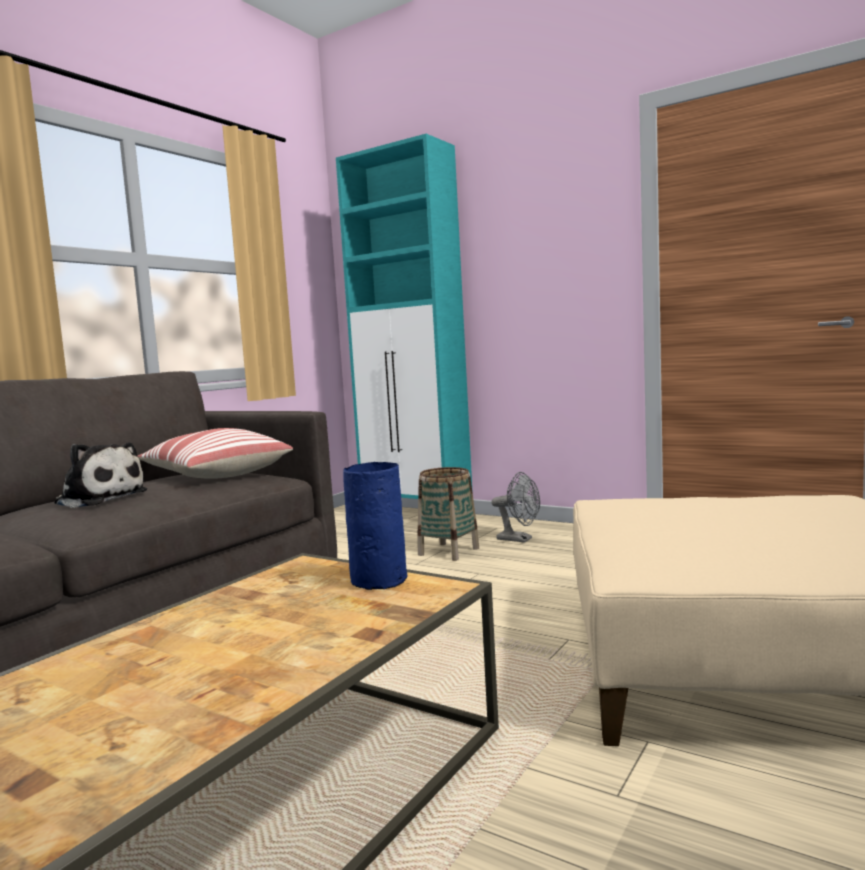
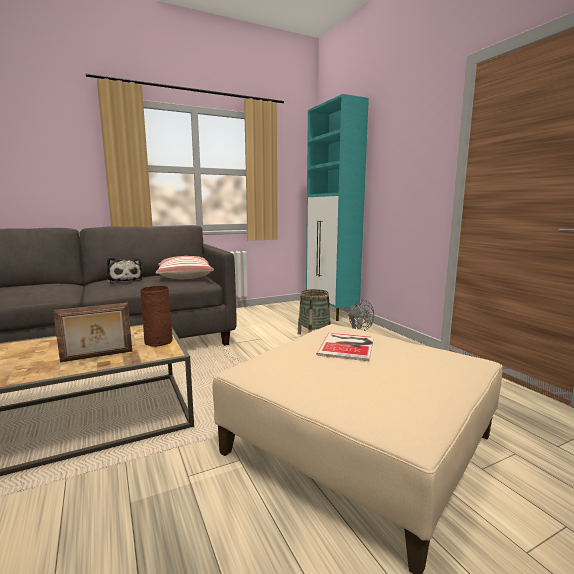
camera: 30 degrees right, 5 degrees up
blue vase [343,462,407,590] -> brown vase [140,286,173,347]
none -> picture frame [53,303,132,362]
none -> book [317,333,374,361]

